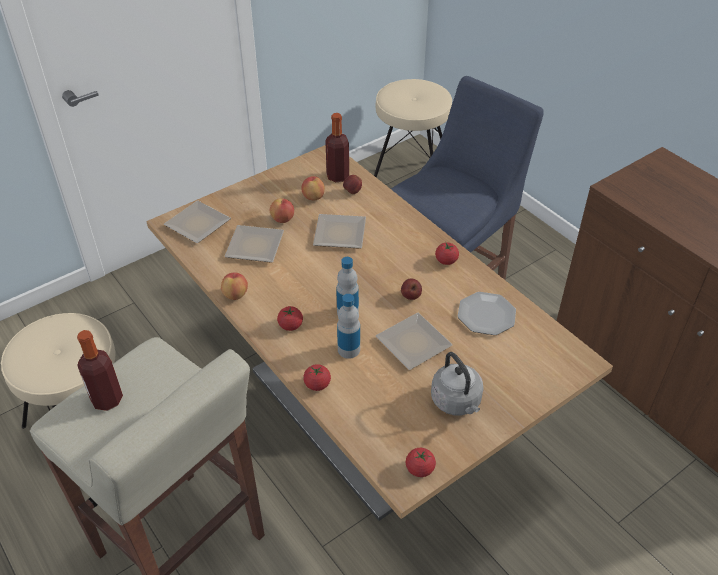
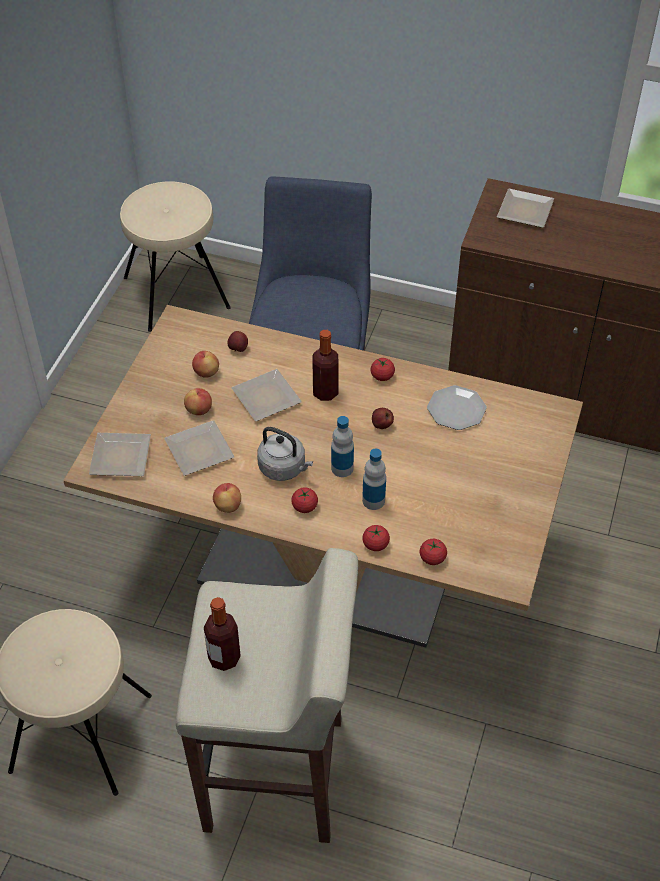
camera: 35 degrees left, 5 degrees up
bottle [325,113,349,182] -> bottle moved to [312,330,339,401]
plate [376,312,453,370] -> plate moved to [497,189,554,228]
tomato [406,448,436,477] -> tomato moved to [420,539,447,565]
grey kettle [431,352,484,415] -> grey kettle moved to [257,427,313,481]

